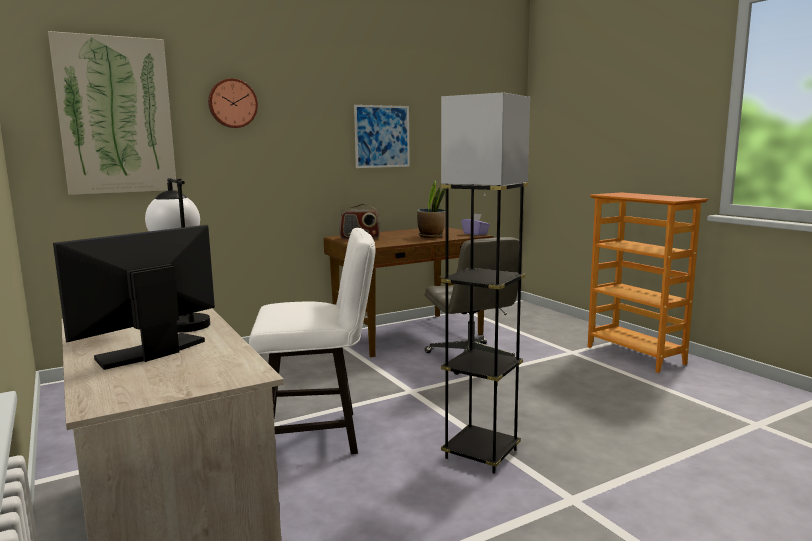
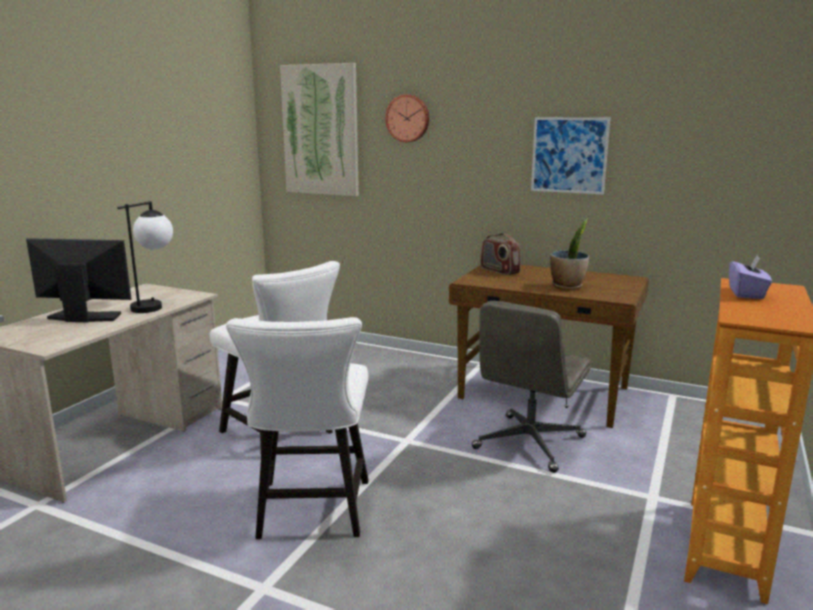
camera: 55 degrees right, 5 degrees up
grey floor lamp [441,92,530,474] -> white chair [226,317,369,539]
purple tissue box [461,213,490,235] -> purple tissue box moved to [729,255,772,299]

